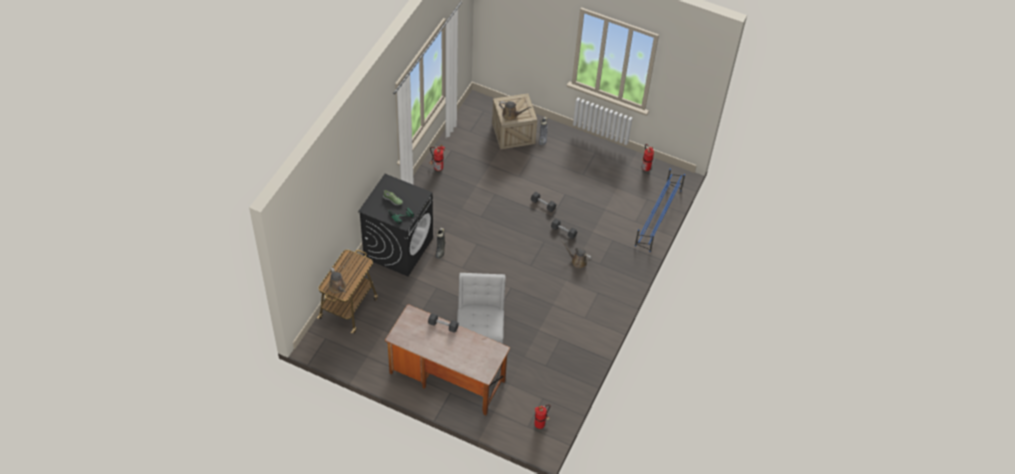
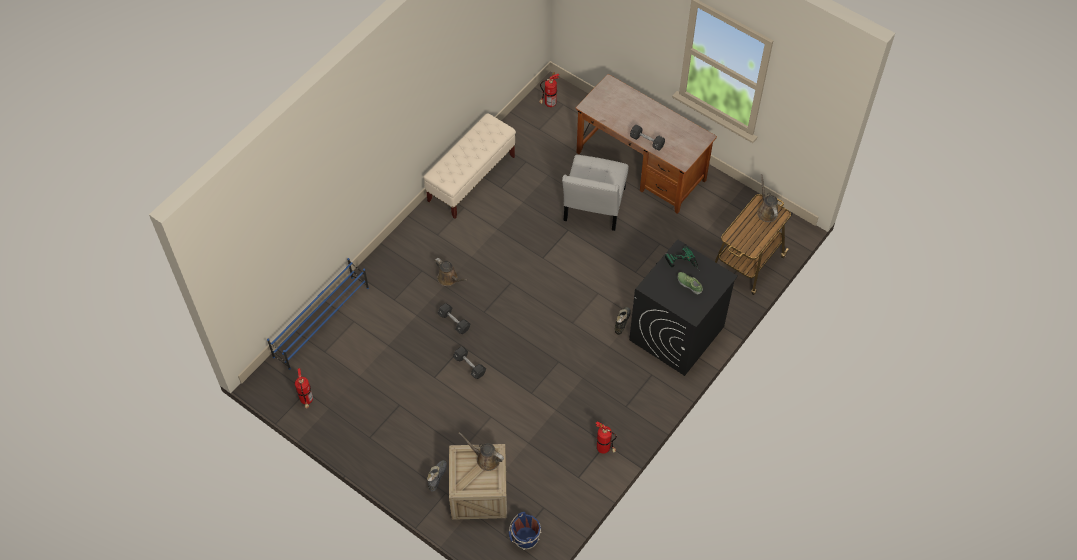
camera: 165 degrees left, 5 degrees up
none -> beige bench [423,113,516,219]
none -> blue bucket [509,512,542,550]

